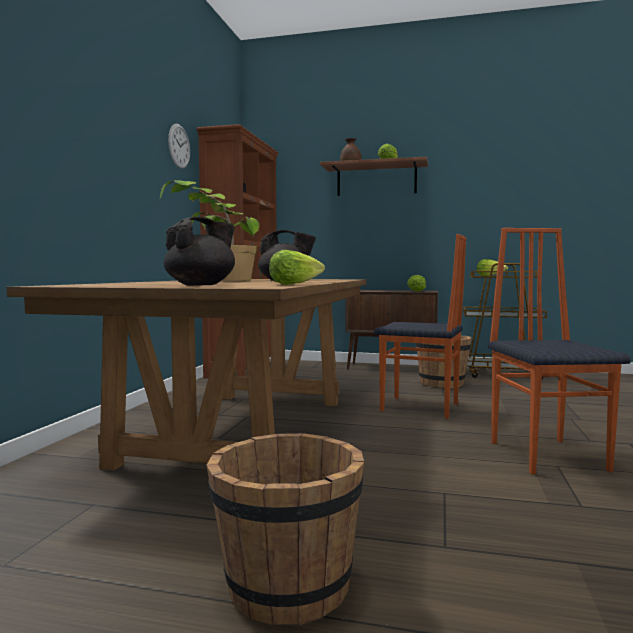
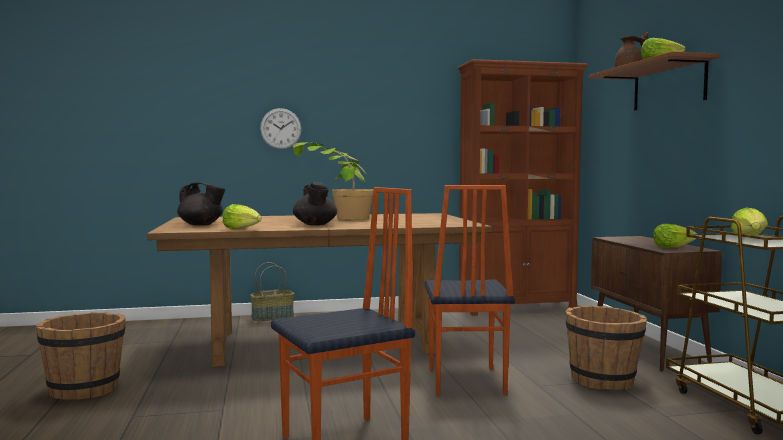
camera: 65 degrees right, 0 degrees up
wall clock [168,123,190,169] -> wall clock moved to [260,108,301,149]
none -> basket [250,262,295,321]

